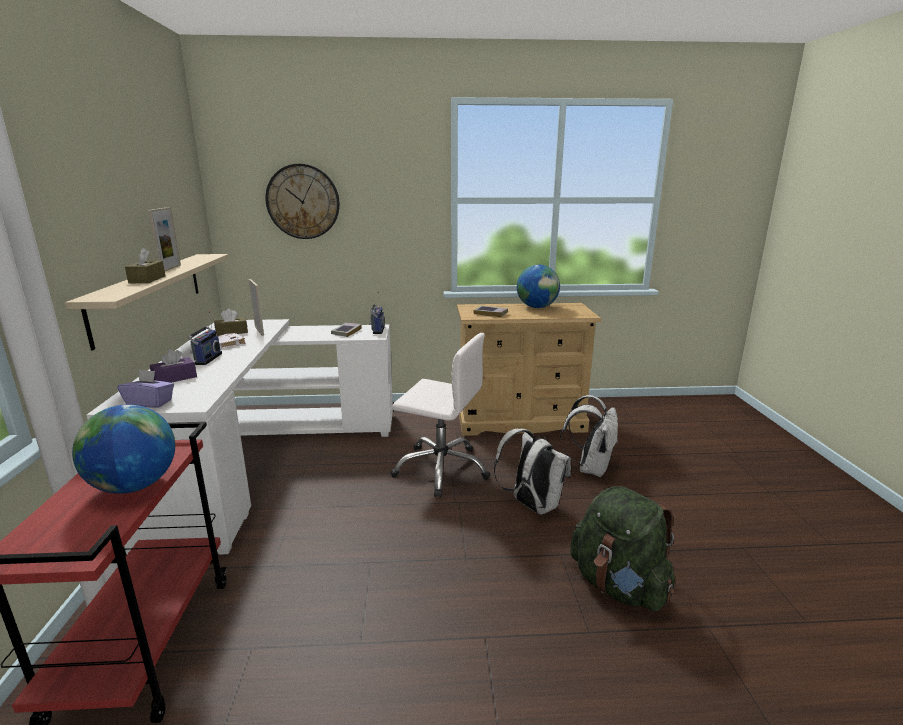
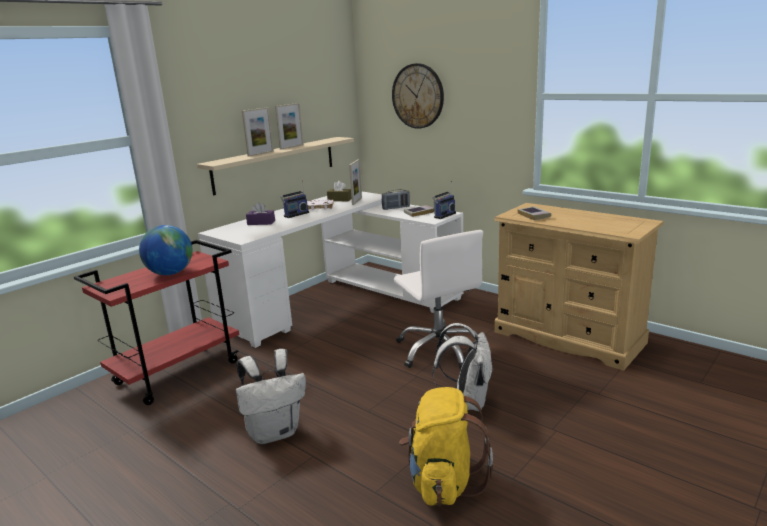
camera: 45 degrees right, 0 degrees up
purple tissue box [117,370,174,408] -> none
brown tissue box [125,248,165,283] -> picture frame [242,107,274,157]
globe [517,265,560,308] -> none
white backpack [560,395,618,477] -> white backpack moved to [236,349,306,444]
green backpack [570,486,675,611] -> yellow backpack [399,387,493,506]
none -> radio [382,189,410,210]

